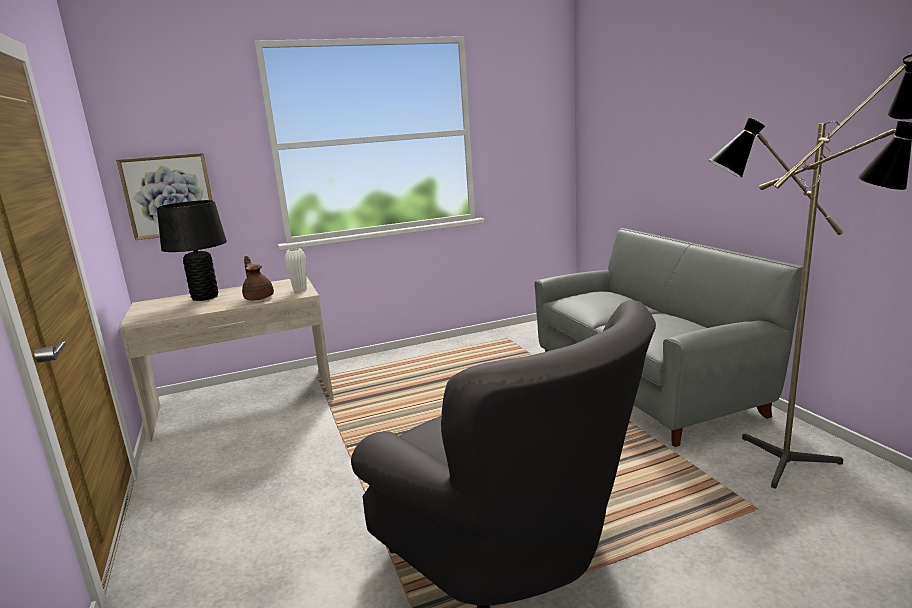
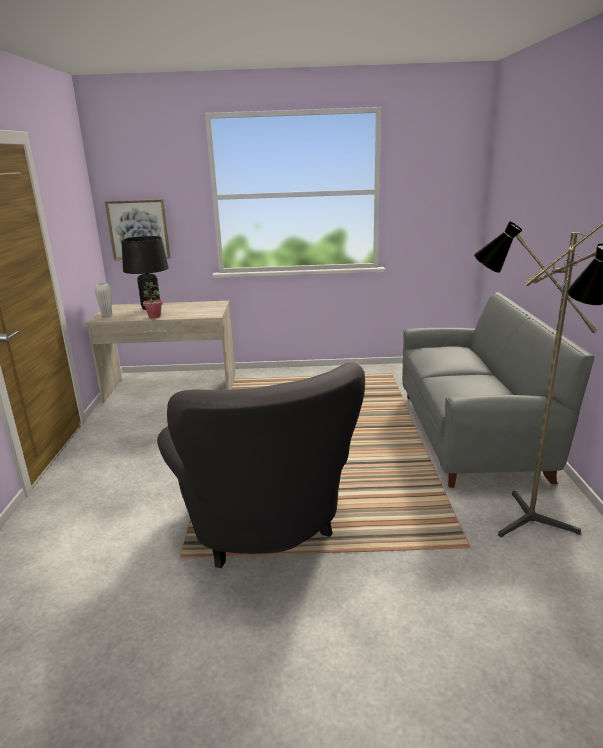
camera: 20 degrees right, 5 degrees up
brown teapot [242,256,274,300] -> none
white vase [285,248,307,292] -> white vase moved to [94,283,112,316]
none -> potted plant [143,281,163,318]

